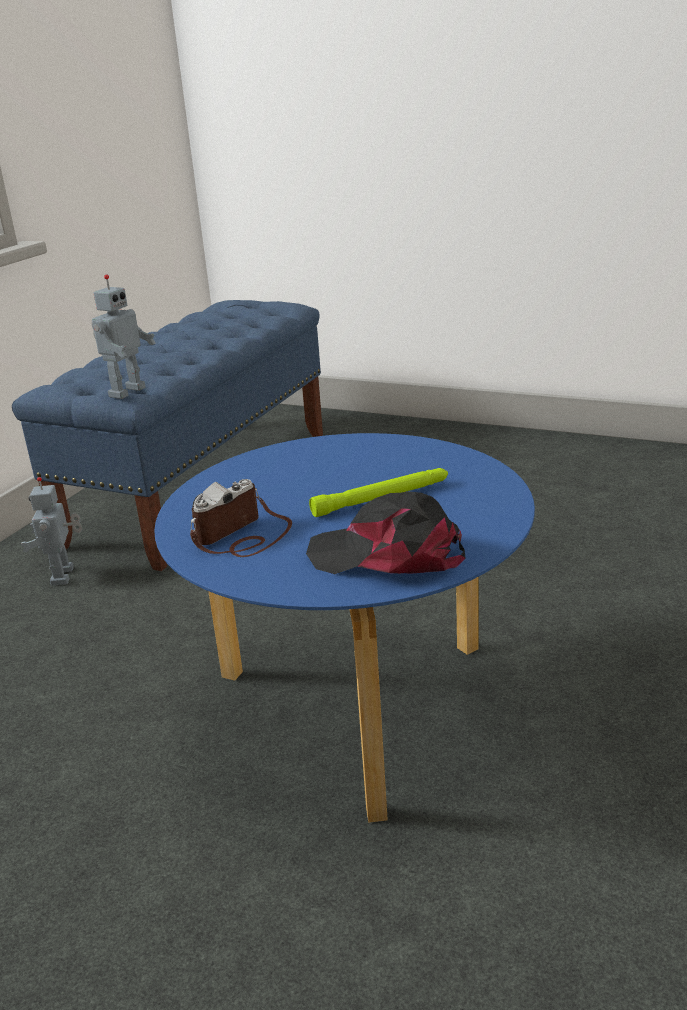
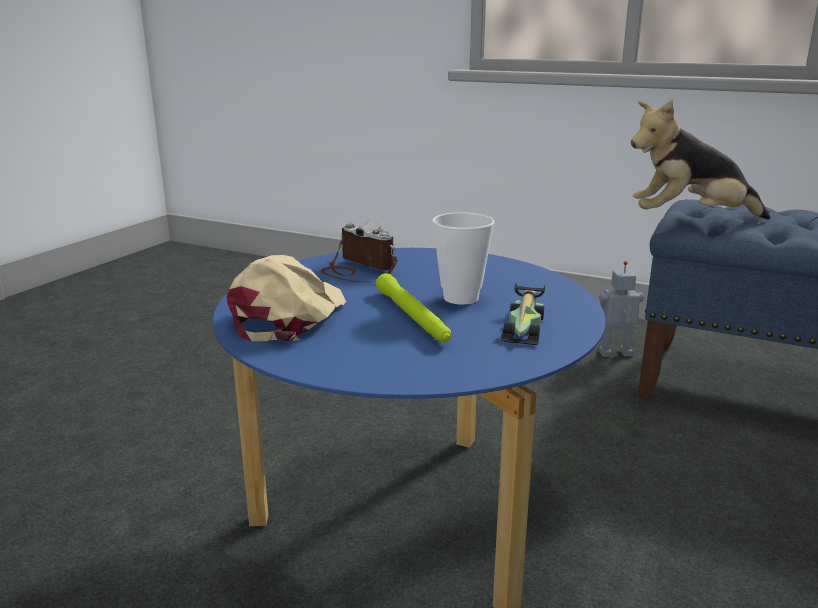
camera: 90 degrees right, 5 degrees down
toy robot [91,274,156,399] -> plush toy [631,100,770,219]
black cap [306,491,466,574] -> beige cap [227,255,346,341]
none -> cup [432,212,494,305]
none -> toy car [500,283,545,346]

